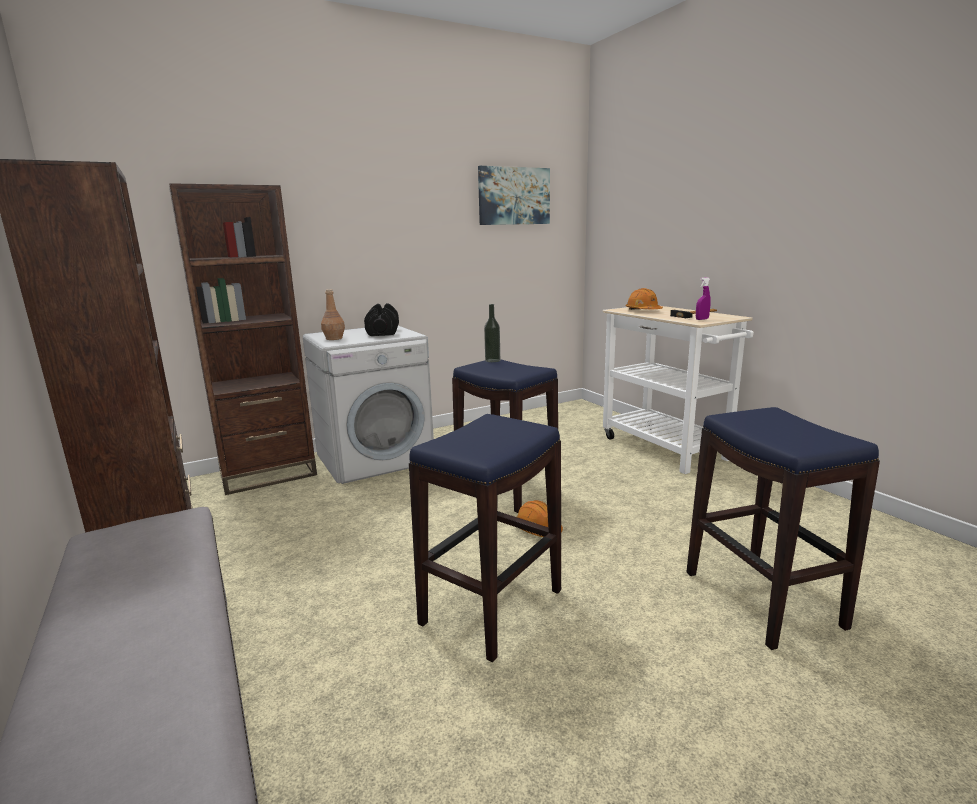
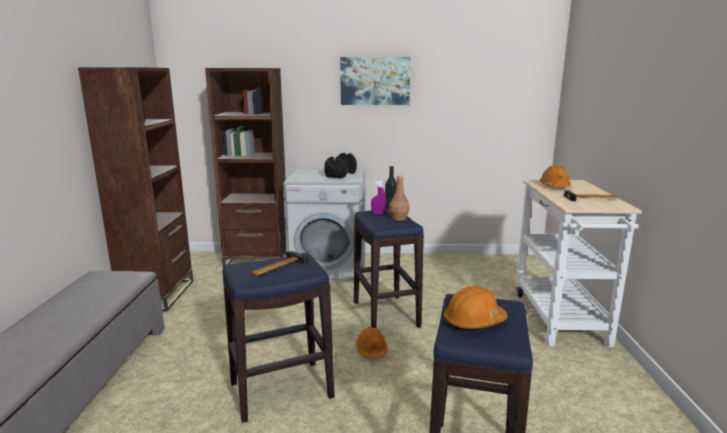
camera: 30 degrees right, 0 degrees up
brown bottle [321,289,345,340] -> brown bottle moved to [389,175,410,221]
picture [478,166,550,225] -> picture moved to [340,57,411,105]
purple spray bottle [696,277,711,320] -> purple spray bottle moved to [371,180,387,214]
none -> hammer [250,251,309,276]
none -> orange hard hat [443,286,508,330]

